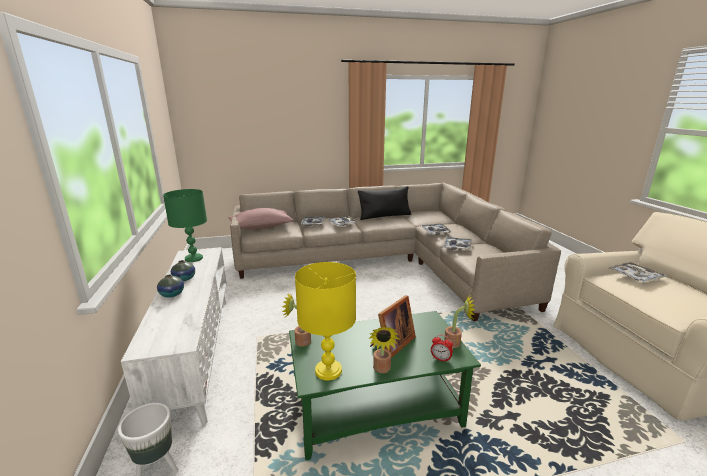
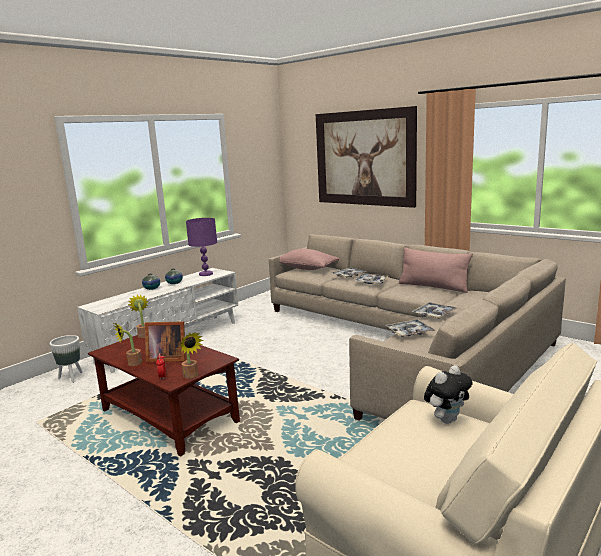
camera: 55 degrees right, 5 degrees down
green table lamp [163,189,207,262] -> purple table lamp [186,218,217,276]
green coffee table [289,311,481,460] -> brown coffee table [88,335,240,457]
yellow table lamp [295,262,356,380] -> none
black pillow [358,186,411,220] -> pink pillow [399,247,473,293]
tray [610,262,667,283] -> plush toy [424,365,473,424]
none -> picture [316,106,417,208]

